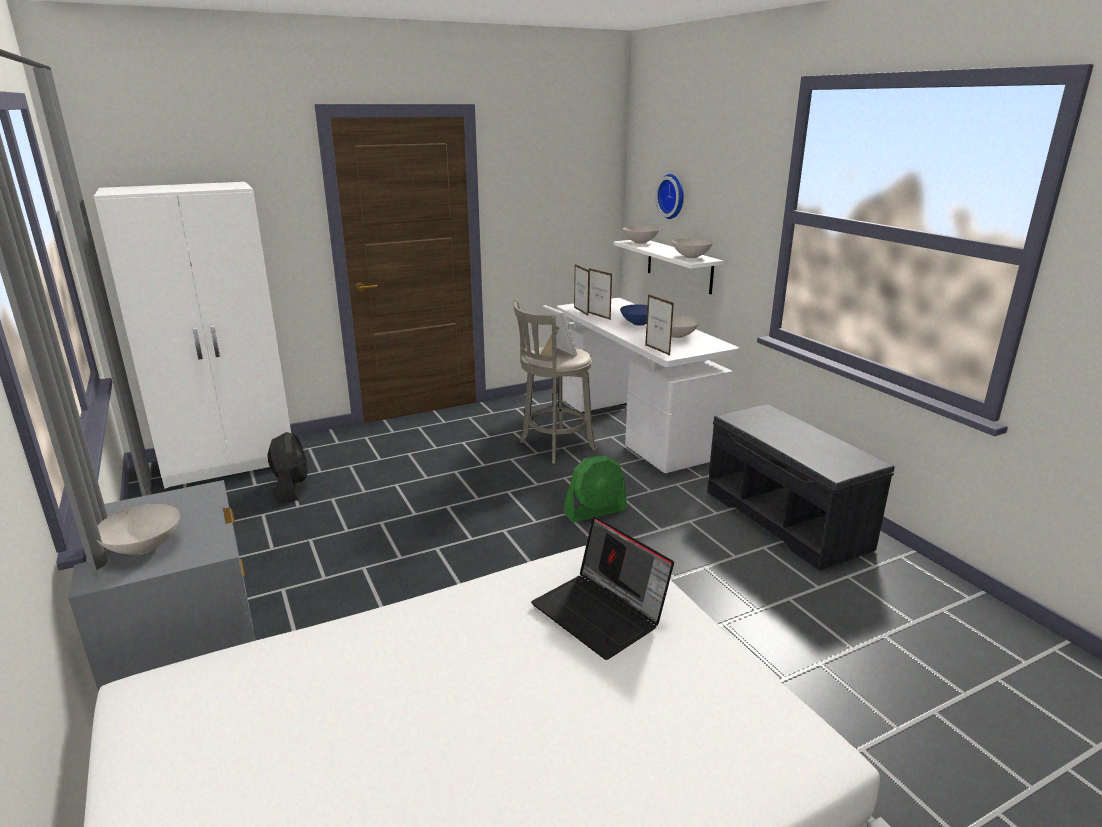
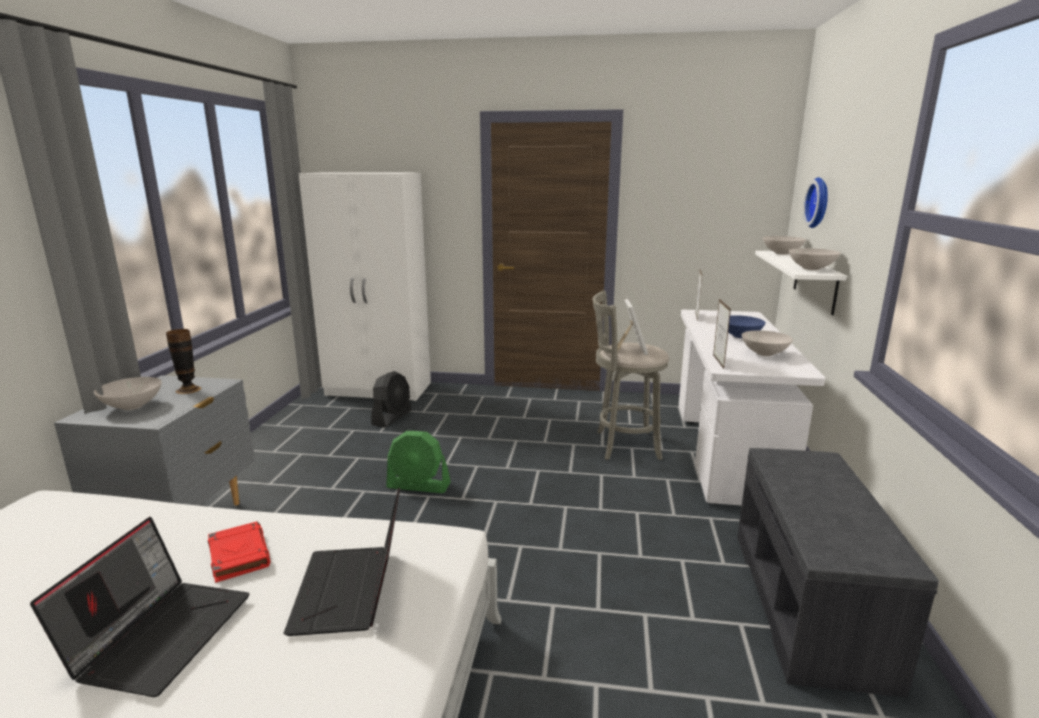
camera: 35 degrees right, 5 degrees down
green fan [563,456,627,522] -> green fan moved to [386,431,451,493]
picture frame [588,268,612,320] -> none
none -> laptop [30,517,249,697]
none -> vase [166,329,201,394]
none -> red book [208,522,270,583]

